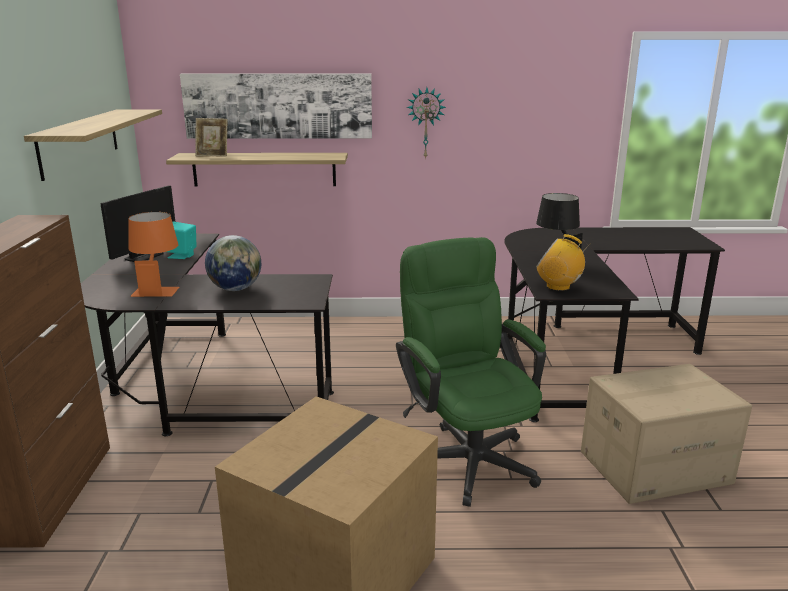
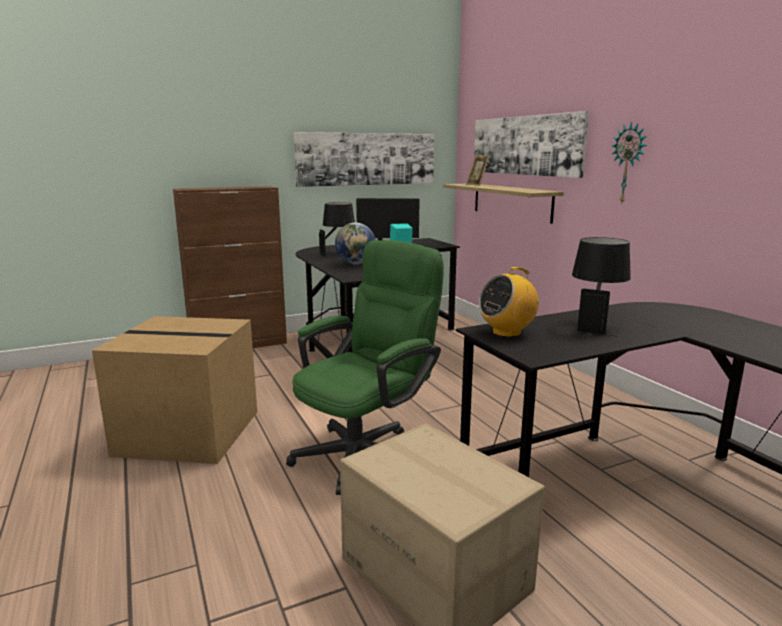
camera: 65 degrees right, 5 degrees down
shelf [24,109,162,181] -> picture [294,132,434,187]
orange table lamp [129,212,179,297] -> black table lamp [319,202,355,258]
radio [536,234,590,291] -> radio turned 120 degrees counterclockwise [479,267,539,337]

